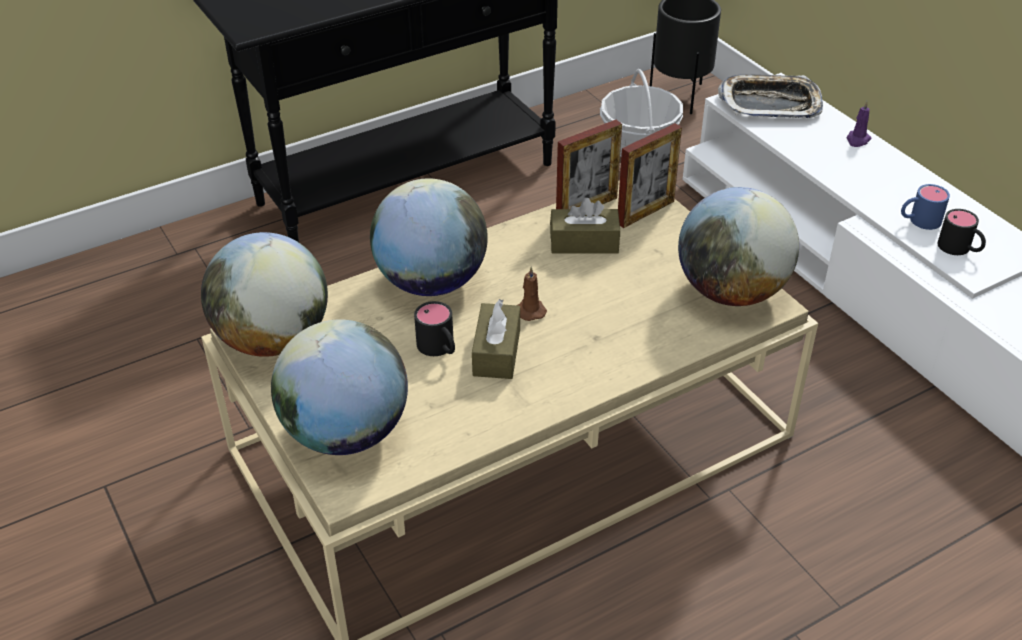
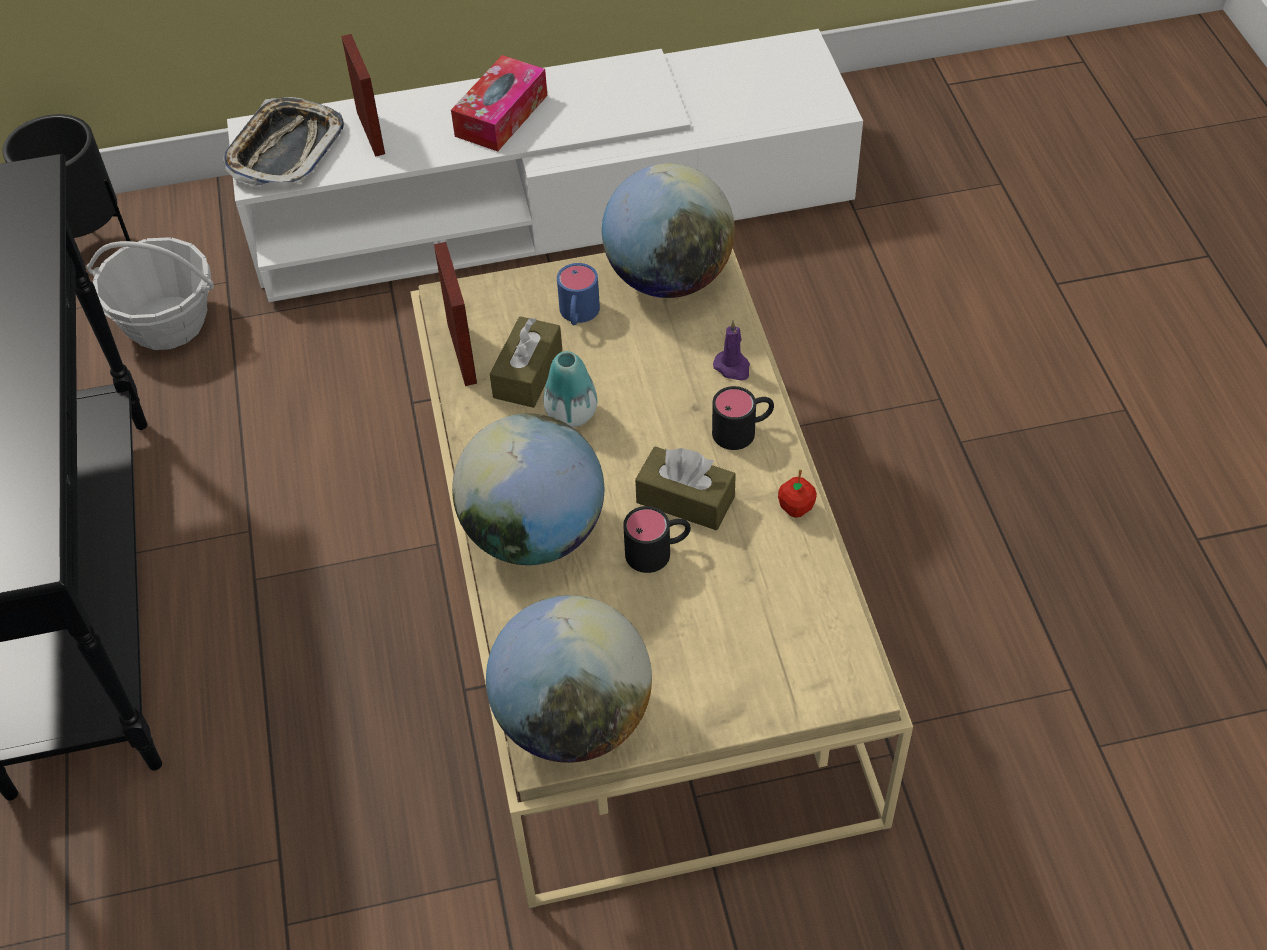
camera: 70 degrees left, 10 degrees up
globe [271,319,408,455] -> none
brown candle [517,266,547,321] -> none
picture frame [618,123,682,228] -> picture frame moved to [341,34,385,157]
purple candle [846,101,872,147] -> purple candle moved to [713,320,750,381]
blue mug [901,184,950,230] -> blue mug moved to [557,263,600,325]
black mug [937,209,986,255] -> black mug moved to [712,386,774,450]
none -> tissue box [451,55,547,151]
none -> vase [543,351,597,427]
none -> apple [778,470,817,518]

